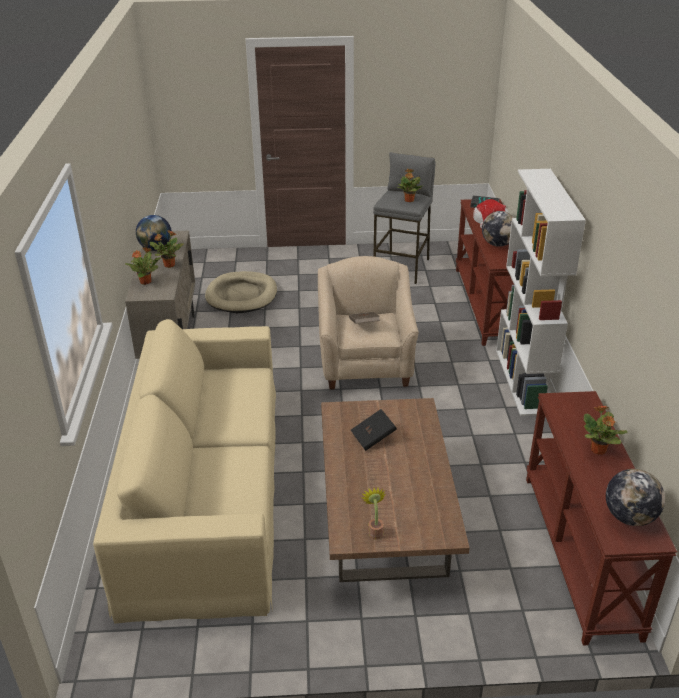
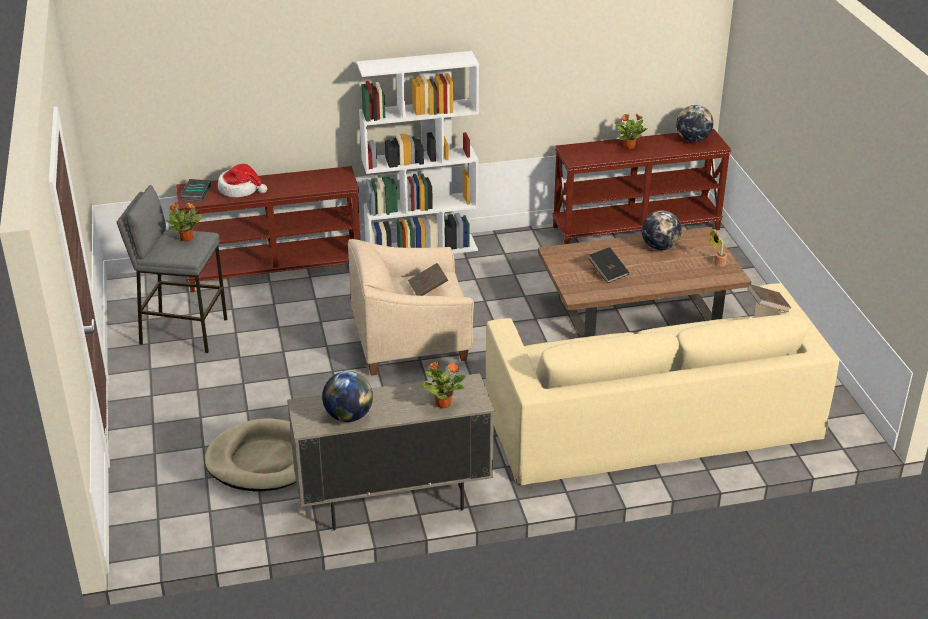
camera: 100 degrees left, 0 degrees up
potted plant [150,231,183,268] -> none
globe [482,211,514,247] -> globe moved to [642,210,682,250]
none -> brown book [747,284,791,312]

